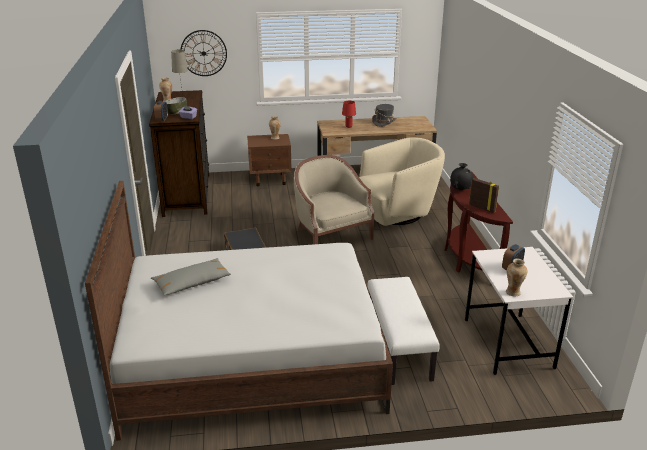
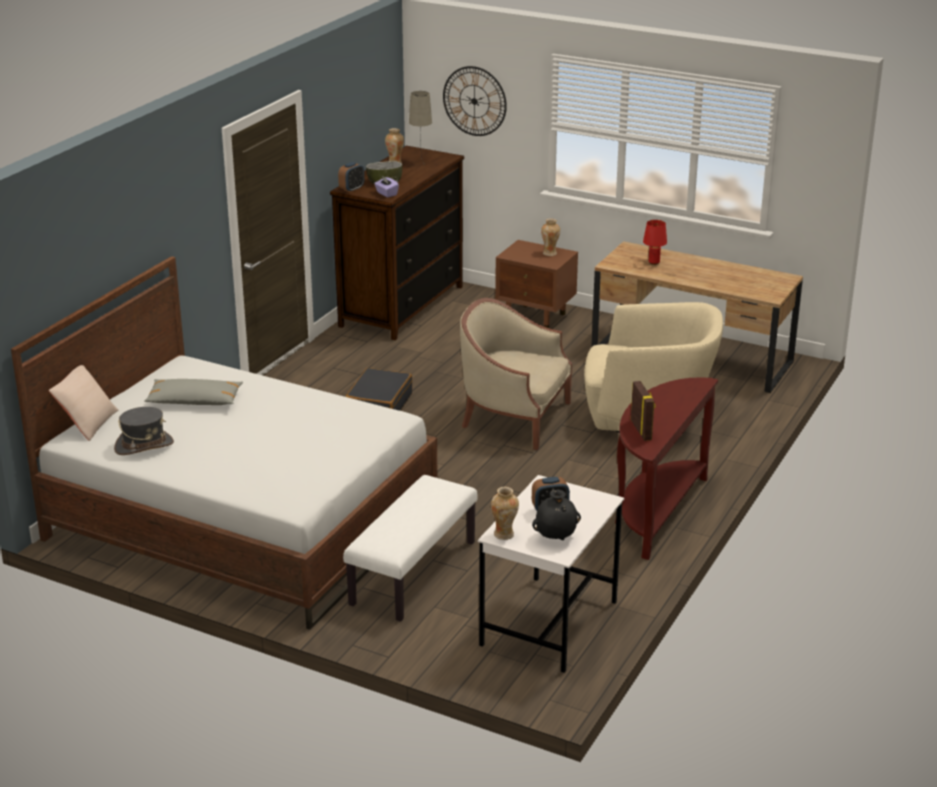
camera: 35 degrees right, 0 degrees up
beige armchair [294,155,374,244] -> beige armchair turned 75 degrees counterclockwise [460,298,572,450]
grey hat [372,104,397,127] -> grey hat moved to [114,407,174,455]
black vase [450,163,473,191] -> black vase moved to [532,490,581,540]
none -> beige pillow [49,365,118,441]

